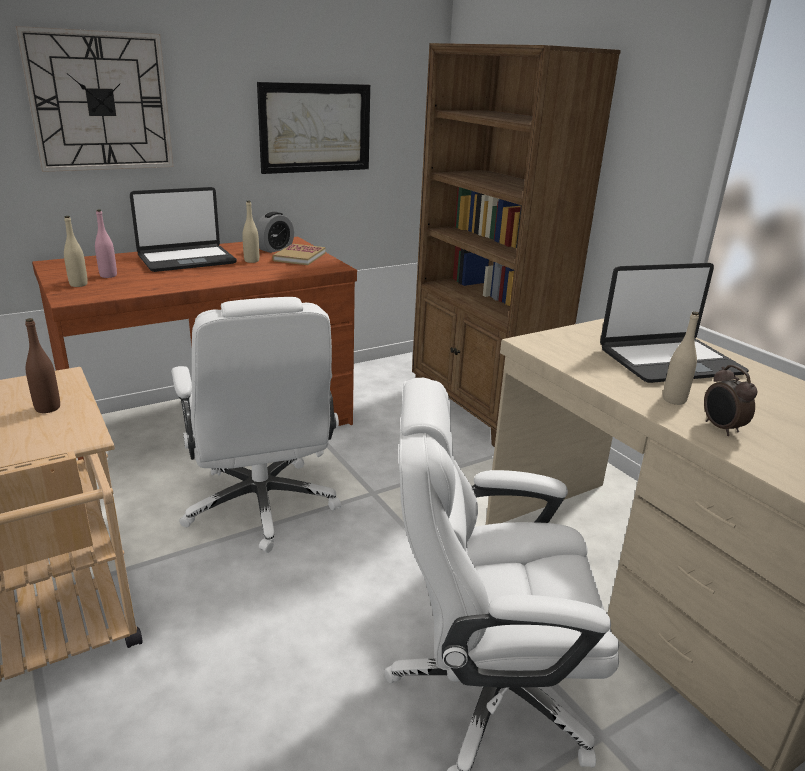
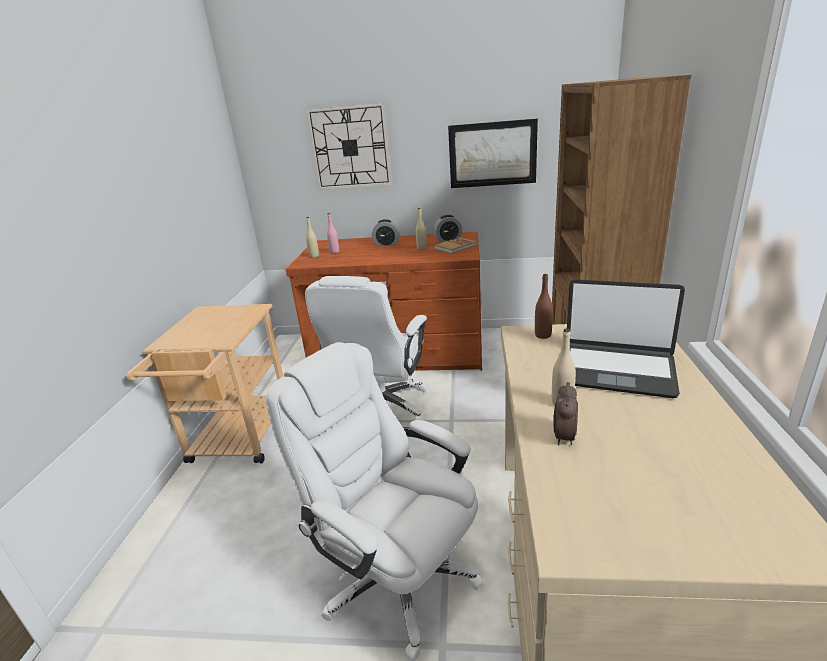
camera: 40 degrees right, 0 degrees up
brown bottle [25,318,60,413] -> brown bottle moved to [535,274,553,339]
laptop [130,187,237,272] -> alarm clock [372,219,400,247]

